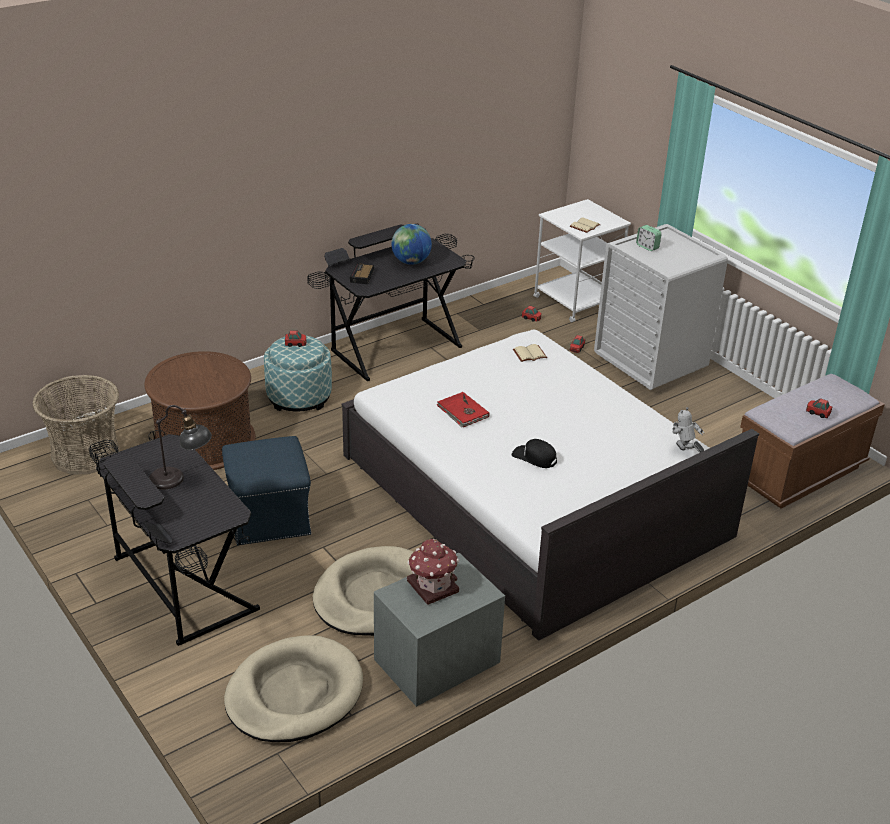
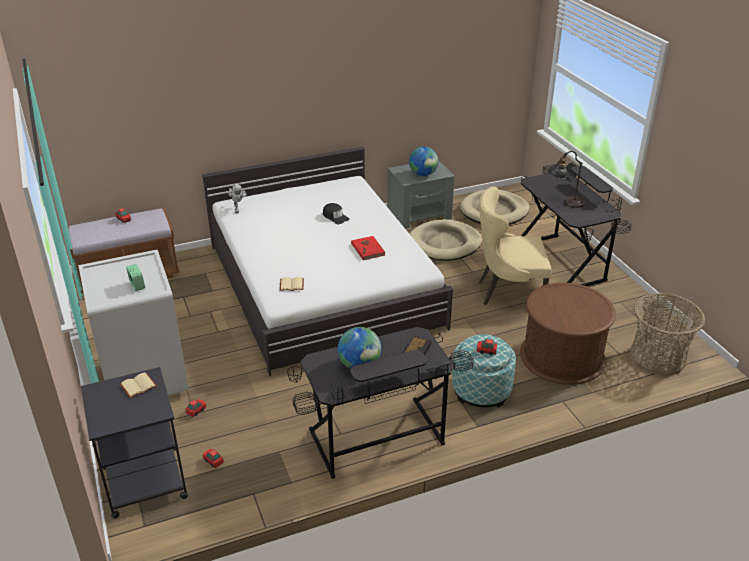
camera: 165 degrees left, 0 degrees up
blue ottoman [222,436,312,545] -> beige chair [479,186,551,305]
toy house [407,539,459,605] -> globe [409,146,438,176]
white cart [533,199,631,322] -> black cart [81,367,188,519]

